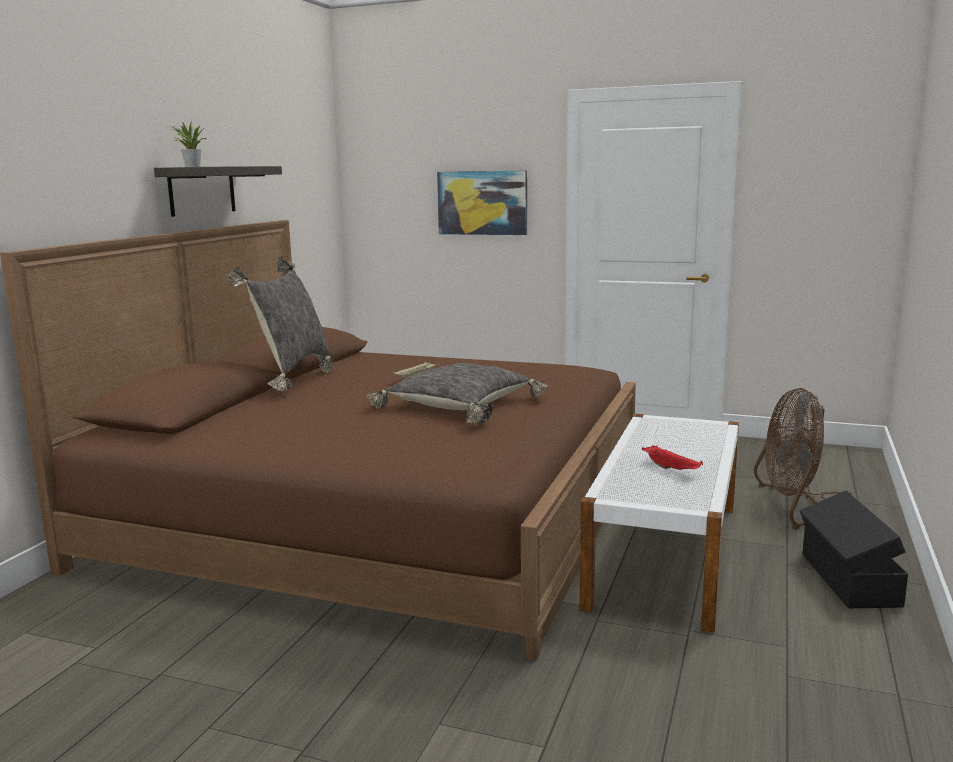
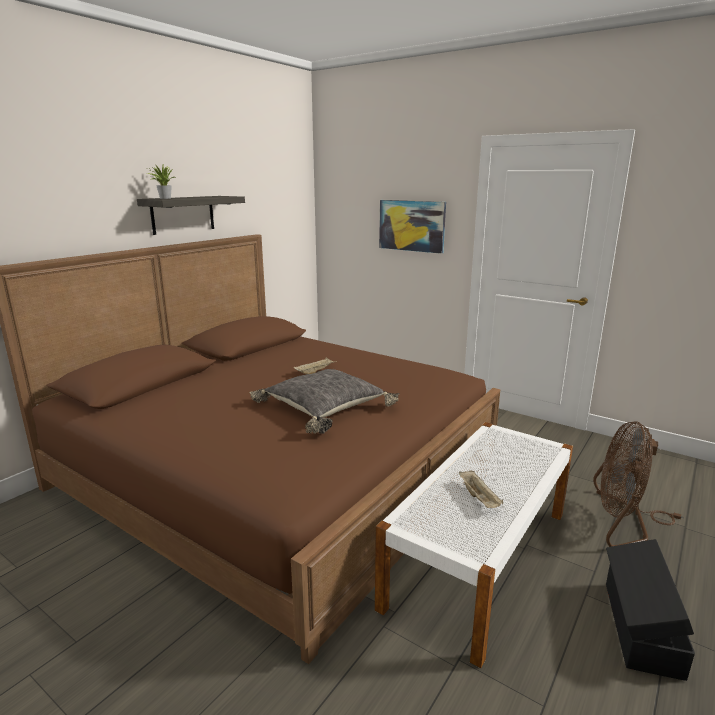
camera: 15 degrees right, 5 degrees up
pillow [228,257,335,392] -> none
red tray [642,445,703,470] -> beige tray [458,470,503,508]

